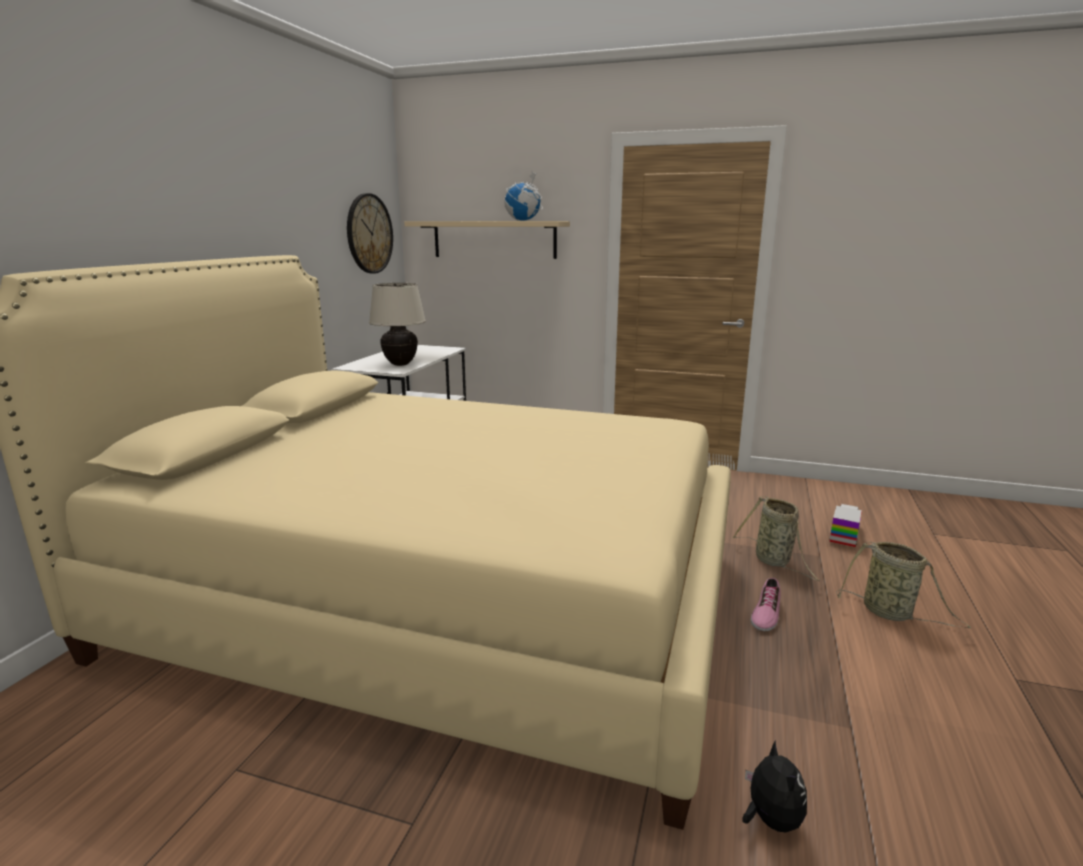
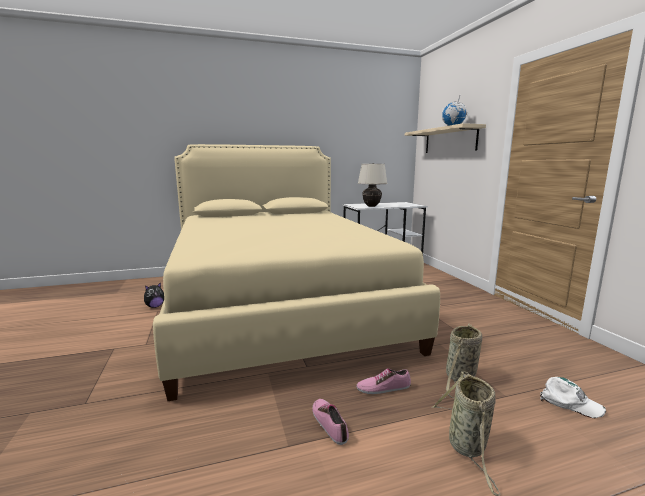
camera: 55 degrees right, 5 degrees down
wall clock [347,193,393,273] -> none
plush toy [743,740,807,832] -> plush toy moved to [144,282,164,308]
toy truck [829,504,862,547] -> white cap [540,377,606,418]
none -> shoe [312,399,349,445]

